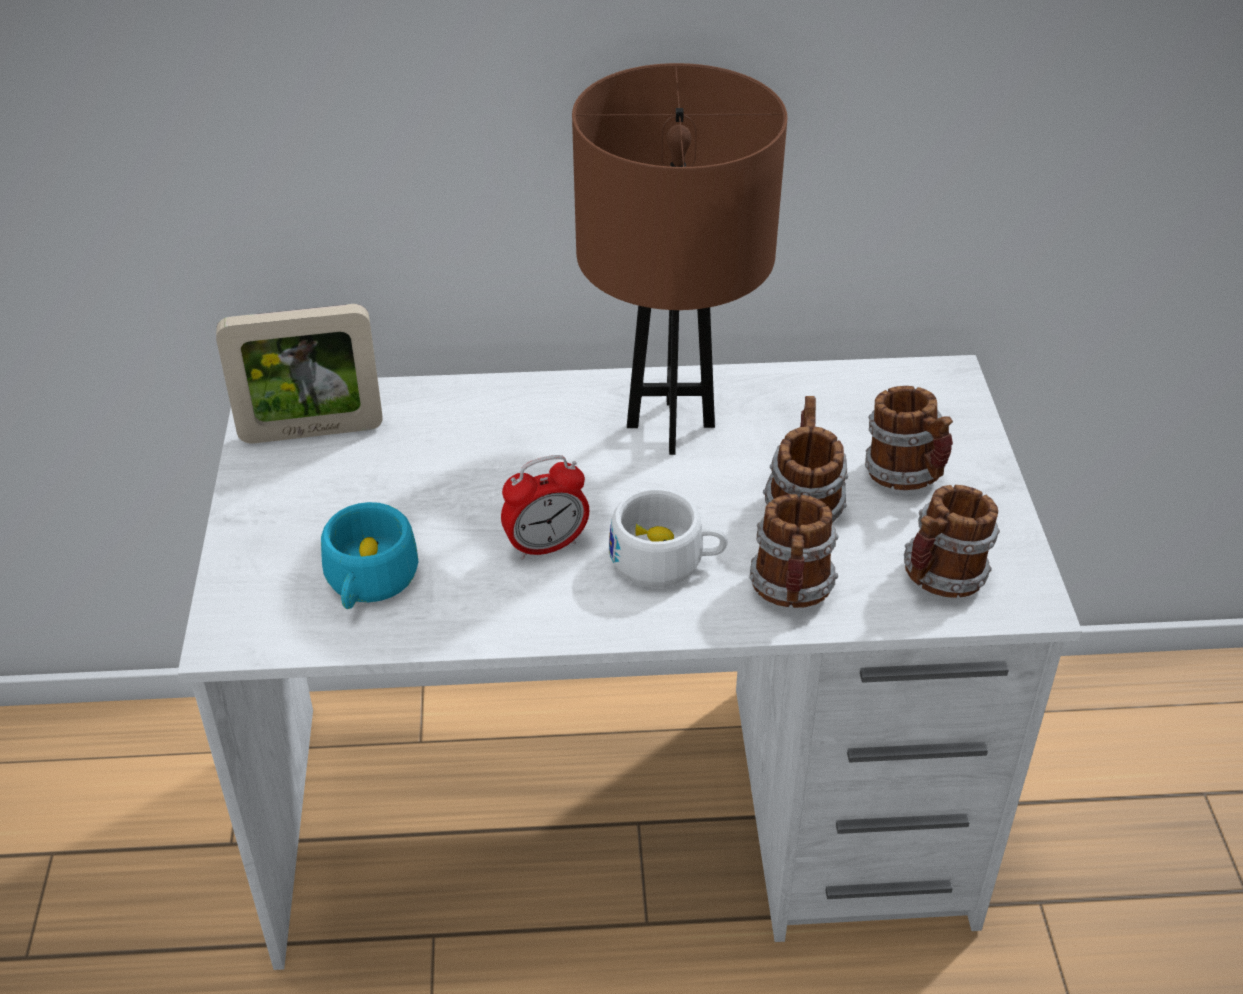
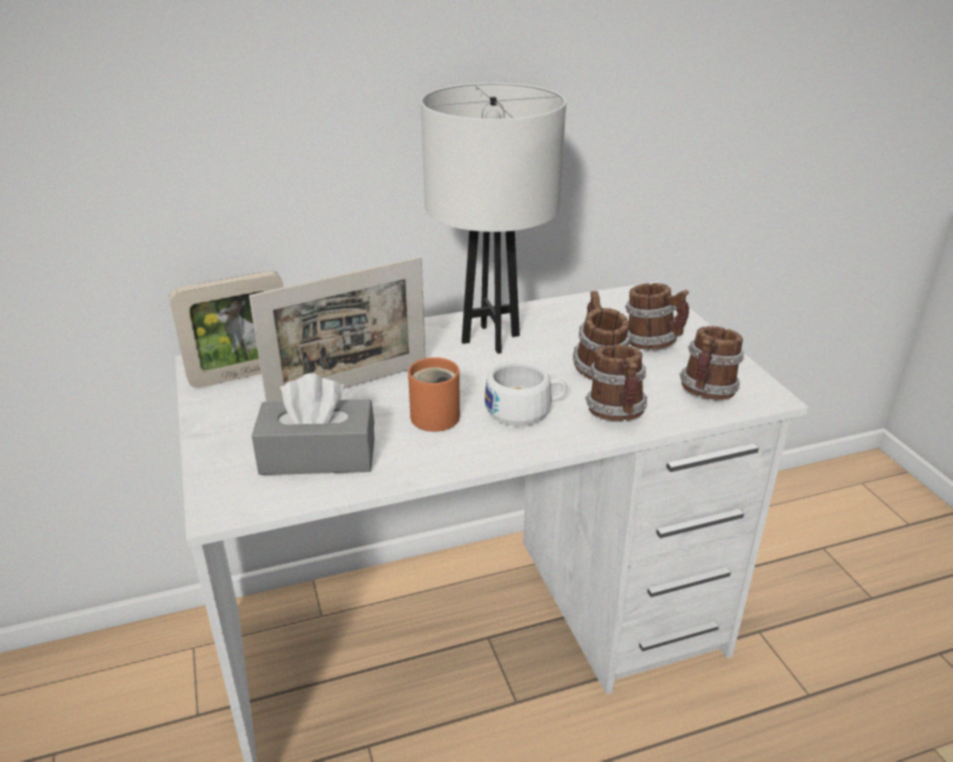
camera: 15 degrees left, 10 degrees down
turquoise cup [321,502,418,609] -> grey tissue box [252,373,375,475]
alarm clock [501,455,589,560] -> orange mug [408,357,460,432]
brown table lamp [572,63,788,455] -> white table lamp [421,83,566,354]
none -> picture frame [249,257,425,402]

